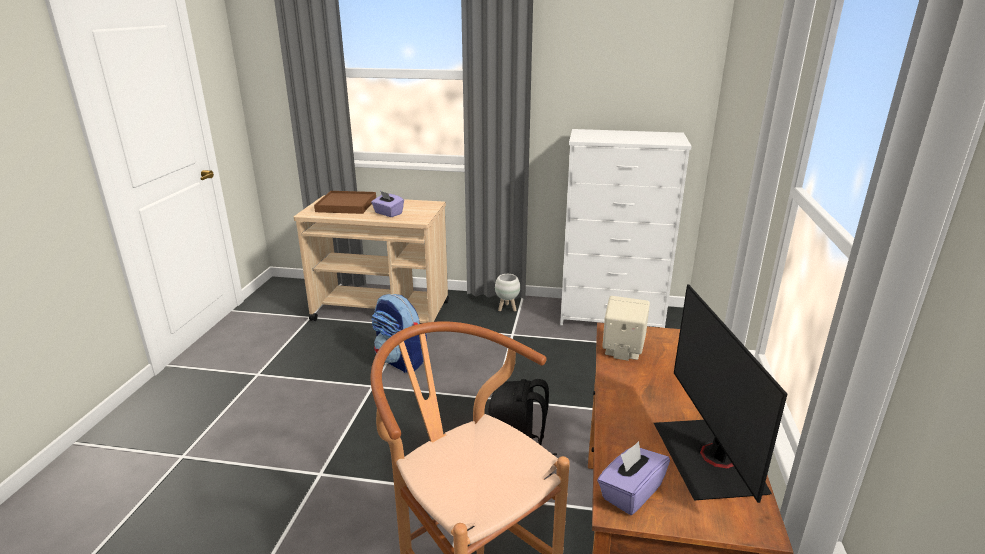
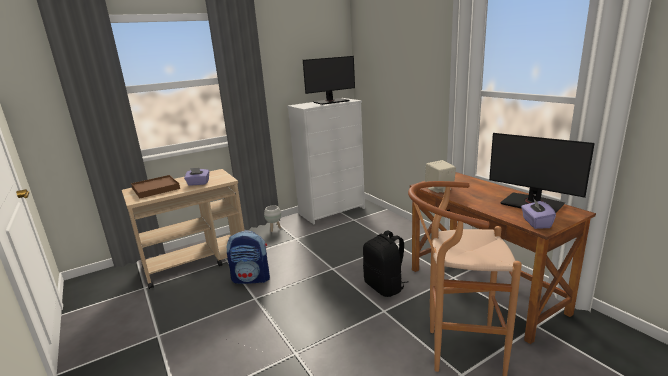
camera: 40 degrees left, 5 degrees down
none -> monitor [303,56,355,105]

